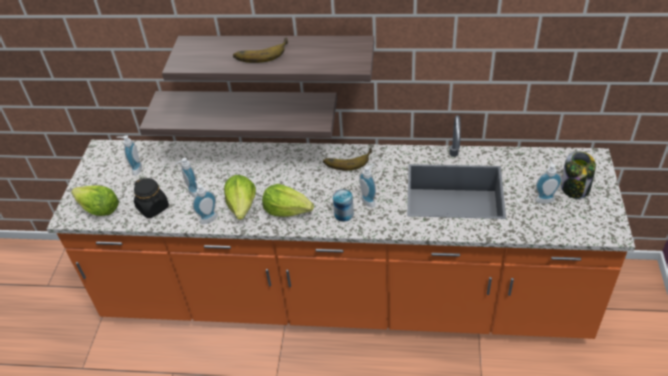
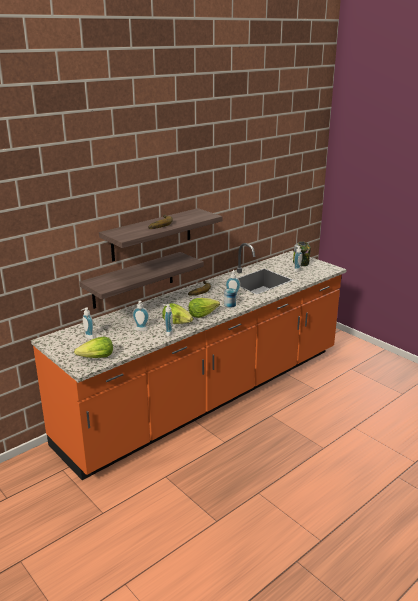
camera: 50 degrees left, 20 degrees down
black jar [134,178,169,218] -> none

